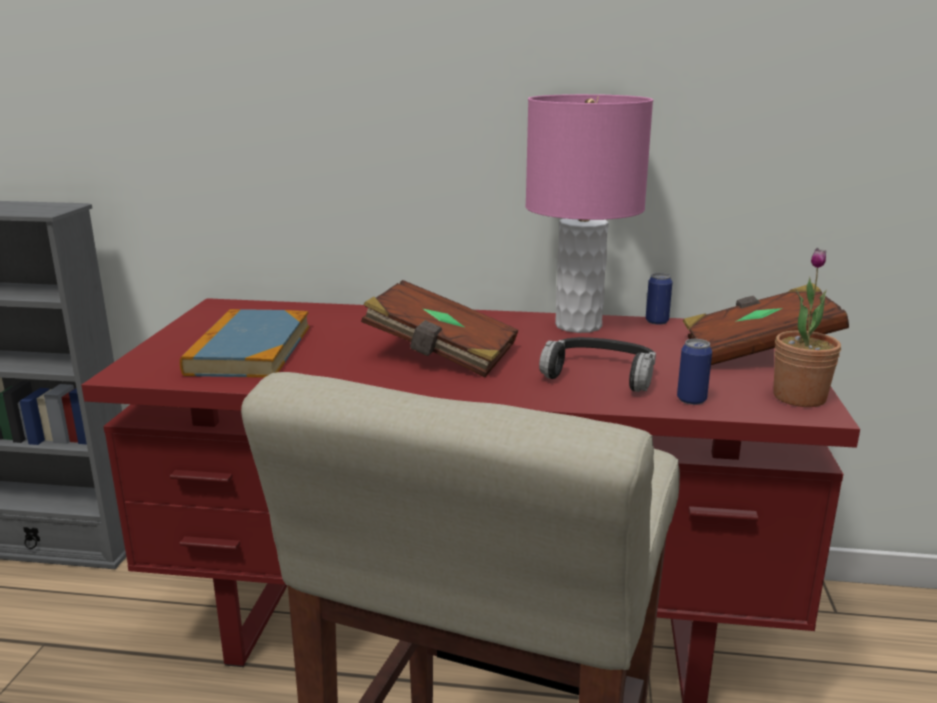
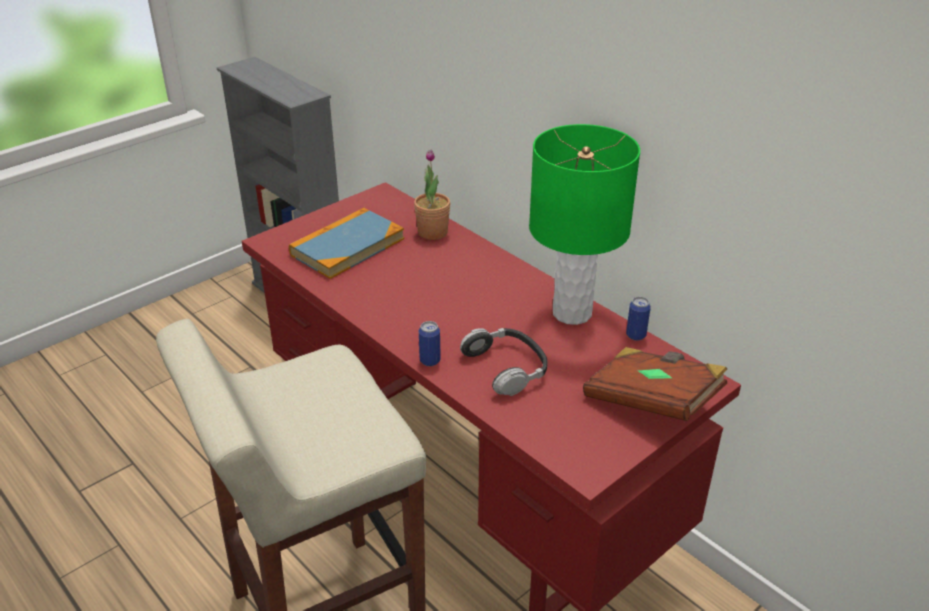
camera: 40 degrees right, 15 degrees up
brown book [361,280,518,377] -> none
pink table lamp [525,94,653,333] -> green table lamp [529,124,640,325]
can [677,339,712,405] -> can moved to [419,321,441,366]
potted plant [773,248,841,407] -> potted plant moved to [414,149,450,240]

